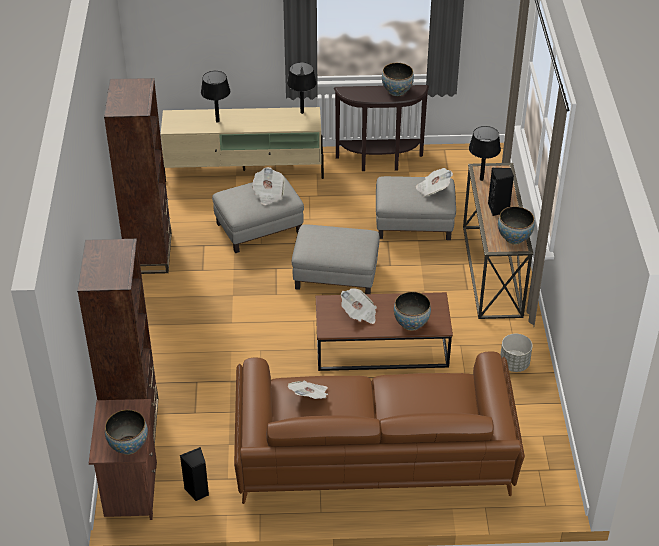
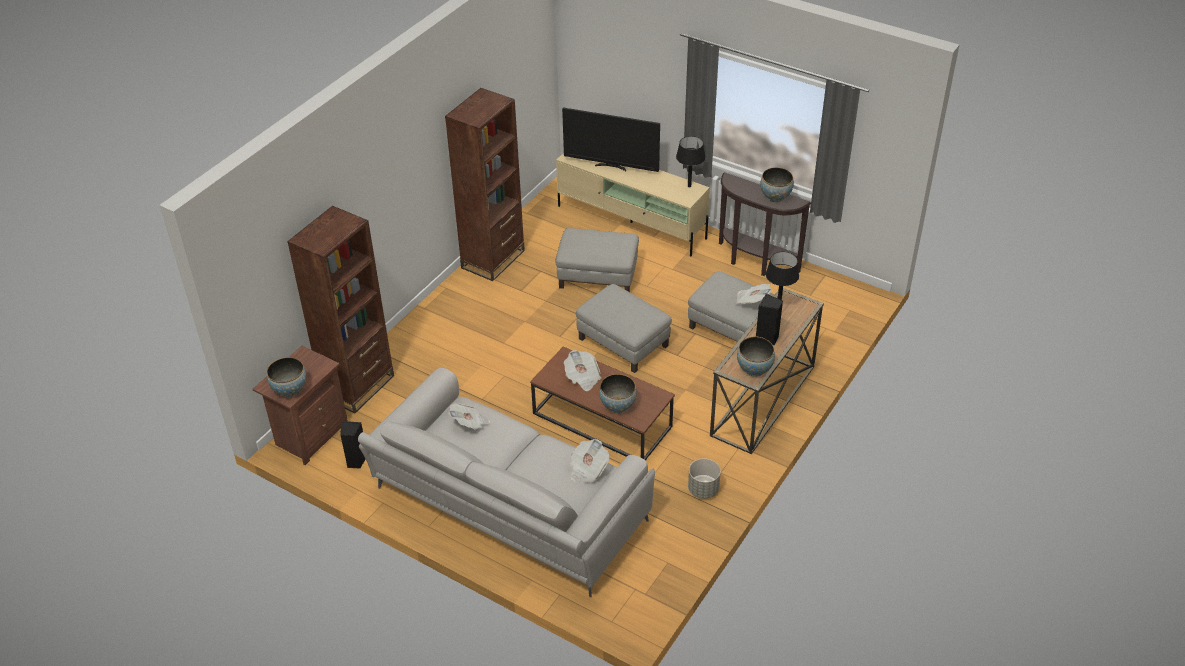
camera: 35 degrees right, 0 degrees up
black table lamp [201,71,230,123] -> television [562,108,660,172]
brown sofa [234,351,525,504] -> grey sofa [358,368,655,597]
newspaper [252,167,285,205] -> newspaper moved to [570,439,609,483]

